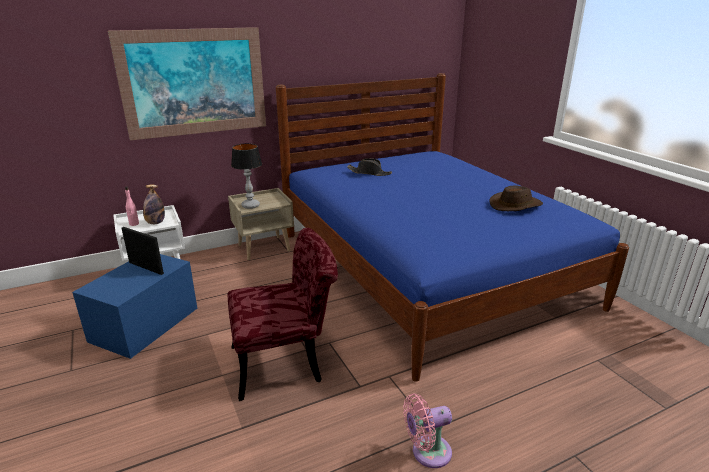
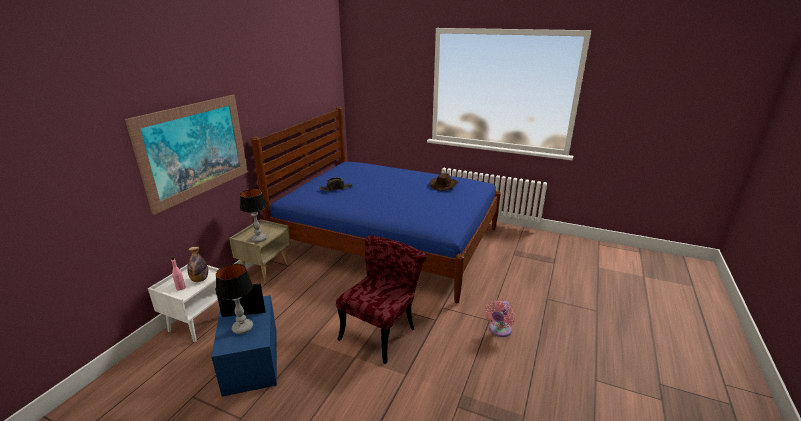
camera: 40 degrees left, 0 degrees up
none -> table lamp [216,264,253,334]

